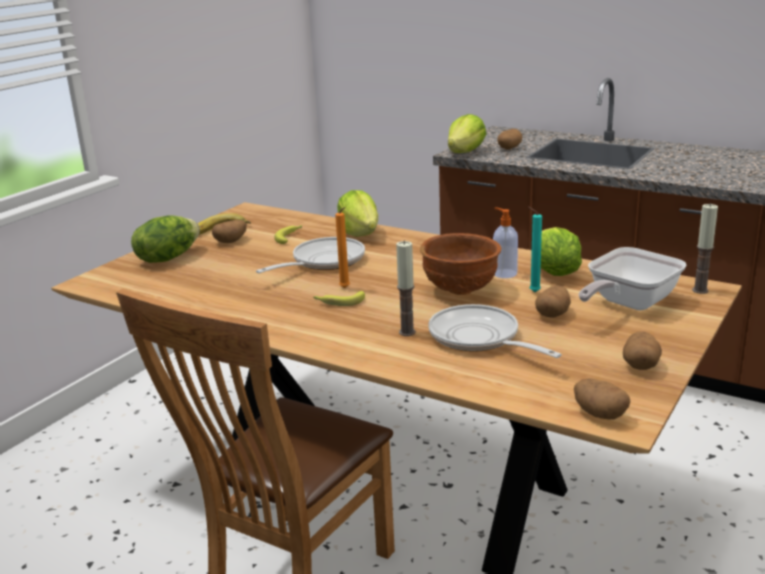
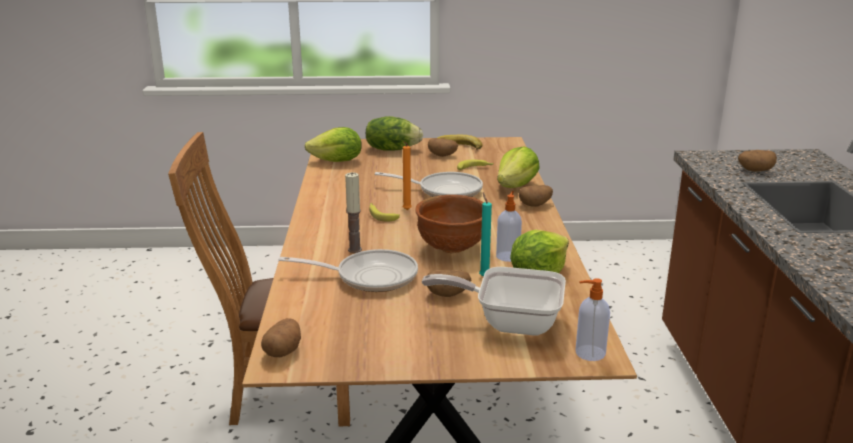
camera: 55 degrees right, 0 degrees up
frying pan [428,304,562,358] -> frying pan turned 75 degrees clockwise [279,249,418,292]
lettuce [448,114,486,153] -> lettuce moved to [305,127,362,162]
potato [623,331,662,370] -> potato moved to [519,185,553,207]
candle [692,203,718,294] -> soap dispenser [575,278,610,361]

